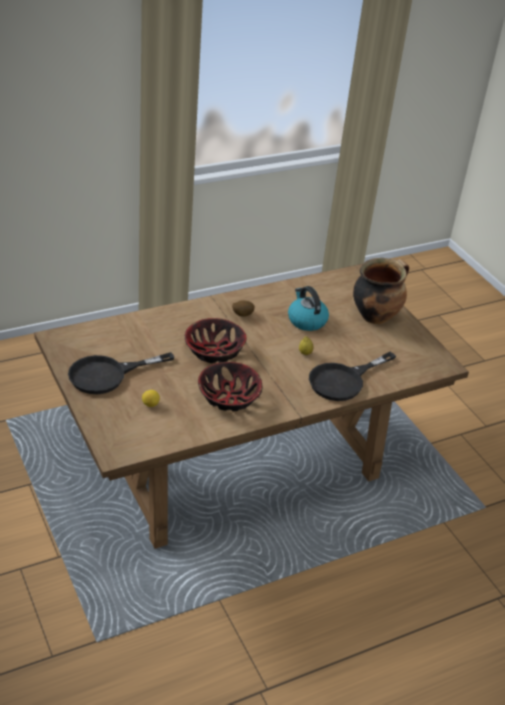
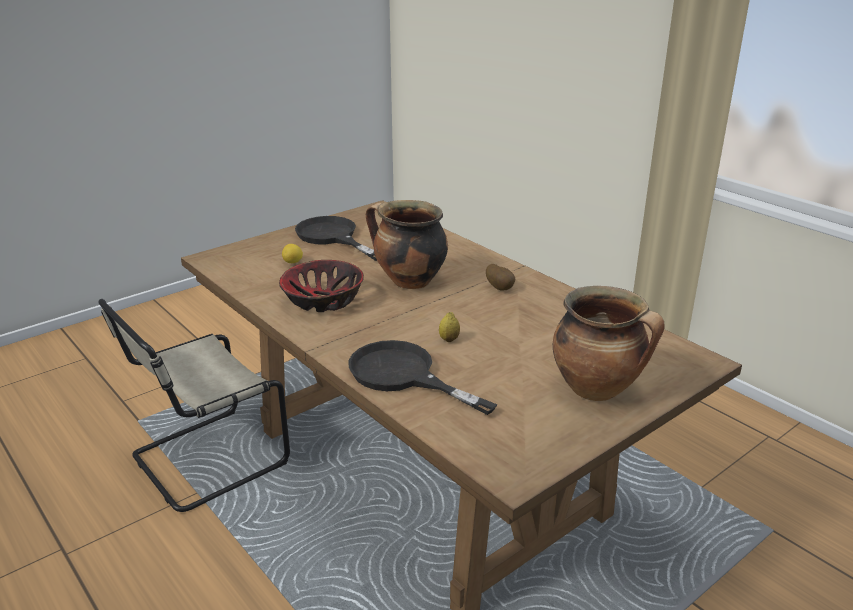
camera: 80 degrees right, 10 degrees down
bowl [185,318,246,363] -> cooking pot [366,200,448,289]
kettle [288,286,329,331] -> none
none -> beige chair [98,299,290,512]

